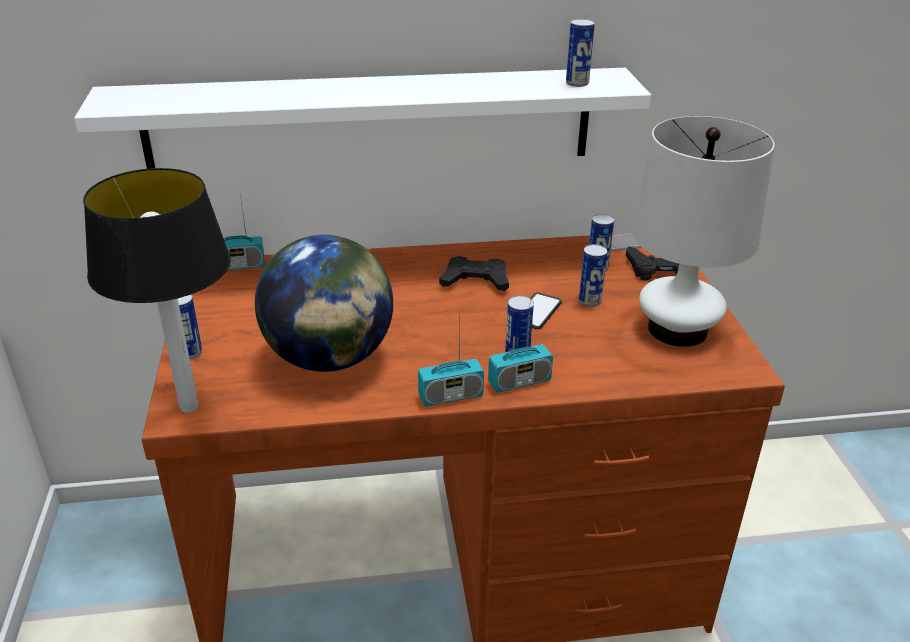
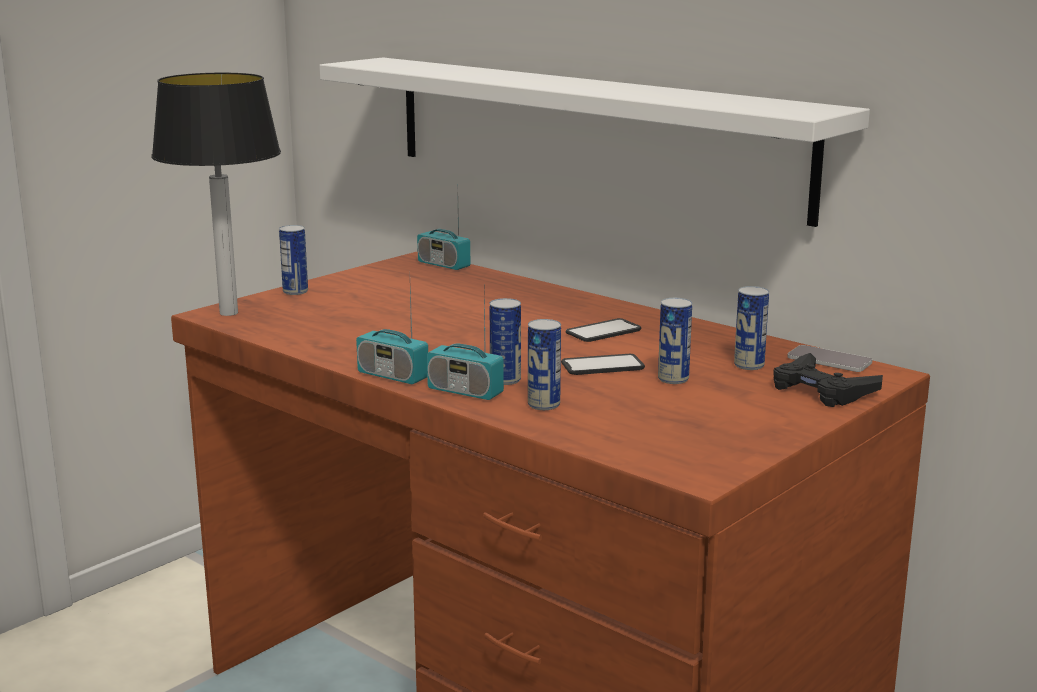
camera: 50 degrees right, 15 degrees down
globe [255,235,393,372] -> none
black game controller [439,256,509,291] -> phone [565,318,641,342]
can [566,19,595,87] -> can moved to [528,319,561,410]
white table lamp [632,116,775,347] -> none

